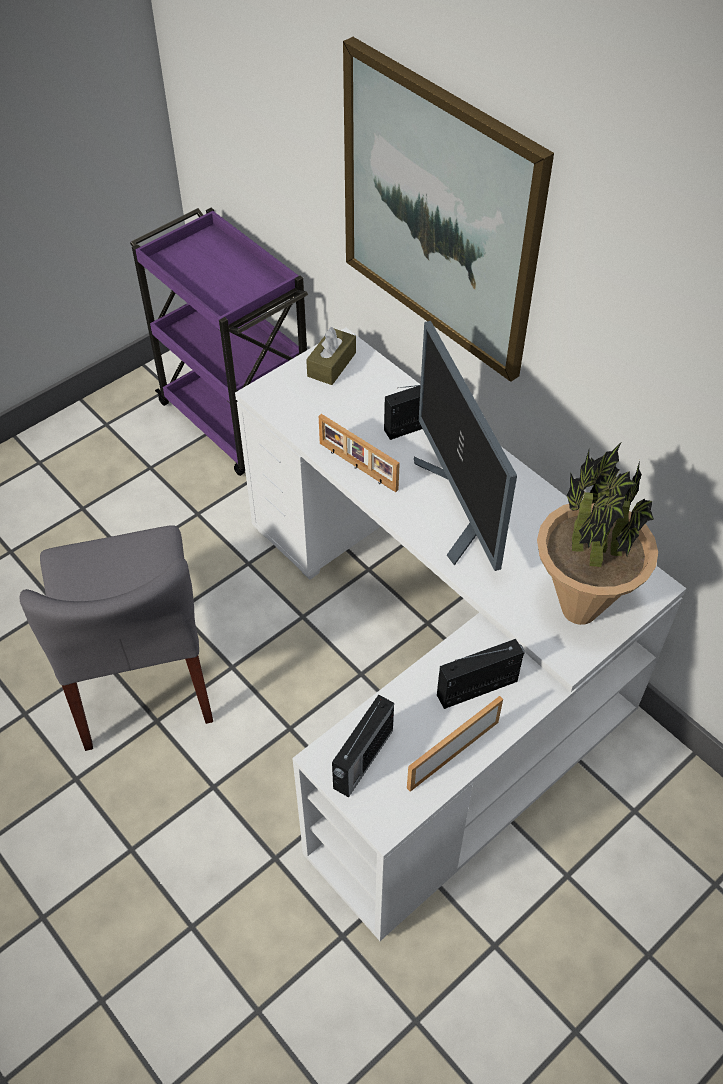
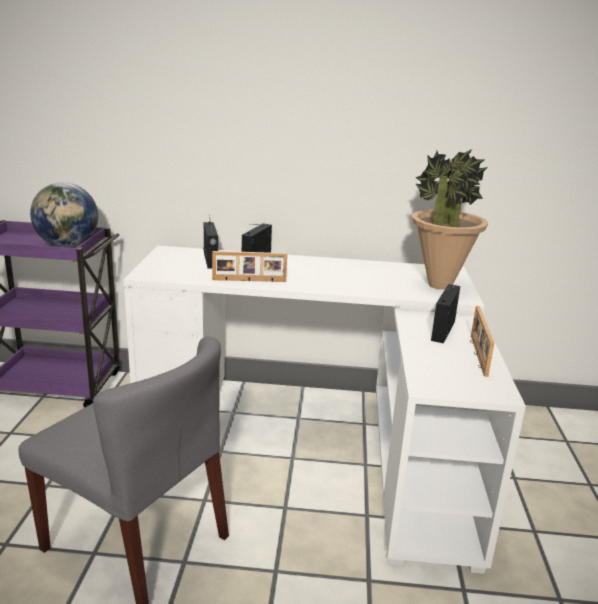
camera: 45 degrees left, 30 degrees down
brown tissue box [306,327,356,385] -> none
radio [332,695,394,798] -> radio moved to [203,215,218,269]
picture [343,37,554,382] -> none
monitor [414,321,517,571] -> none
none -> globe [30,182,98,247]

